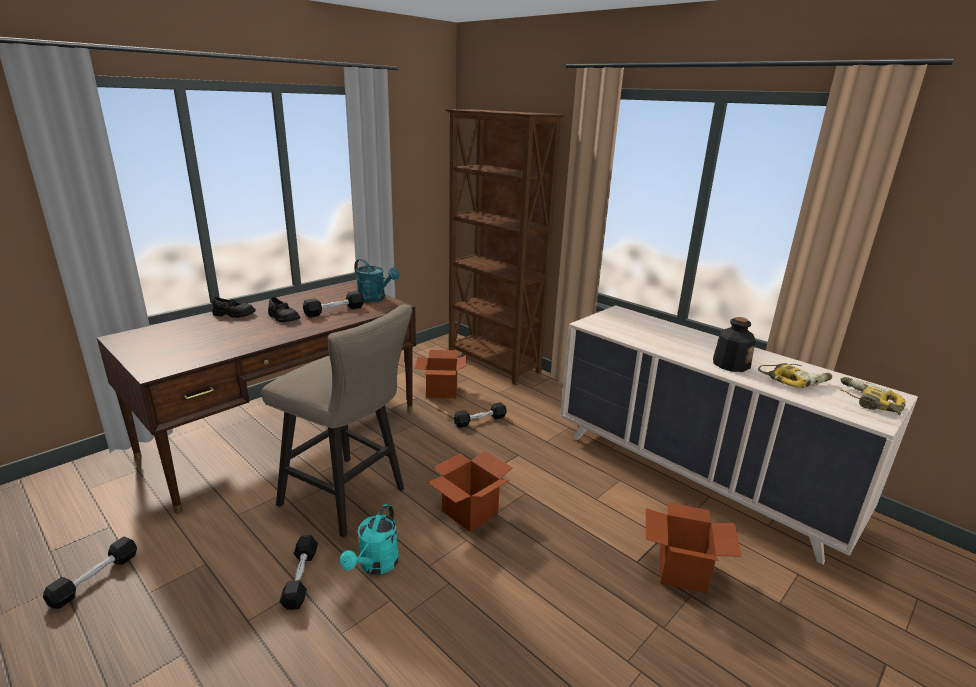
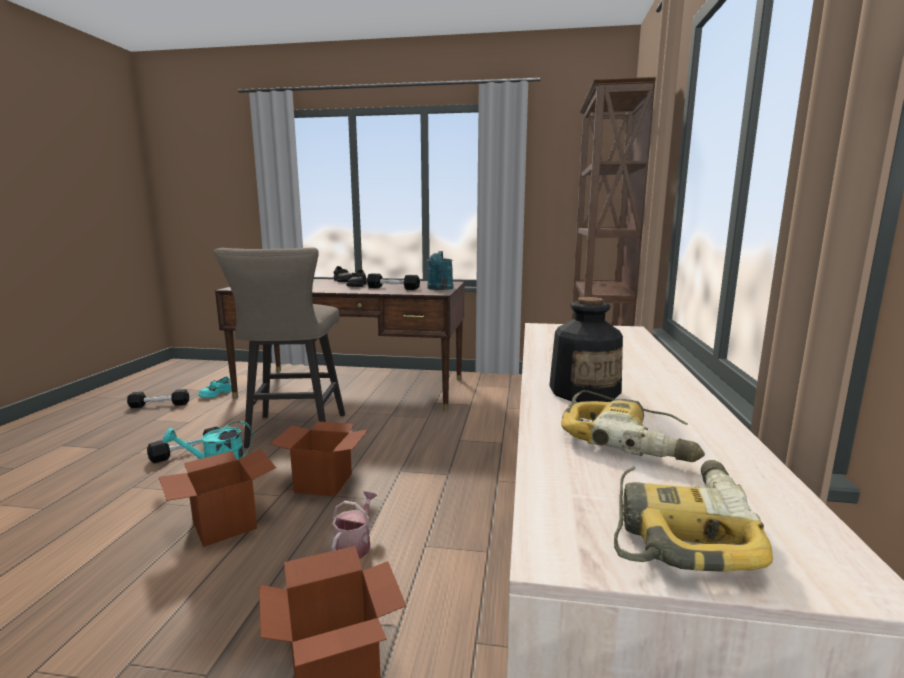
camera: 55 degrees right, 10 degrees down
cardboard box [415,350,467,398] -> cardboard box moved to [159,449,276,547]
black dumbbell [454,402,507,428] -> none
none -> turquoise shoe [198,376,232,398]
none -> watering can [332,491,377,559]

